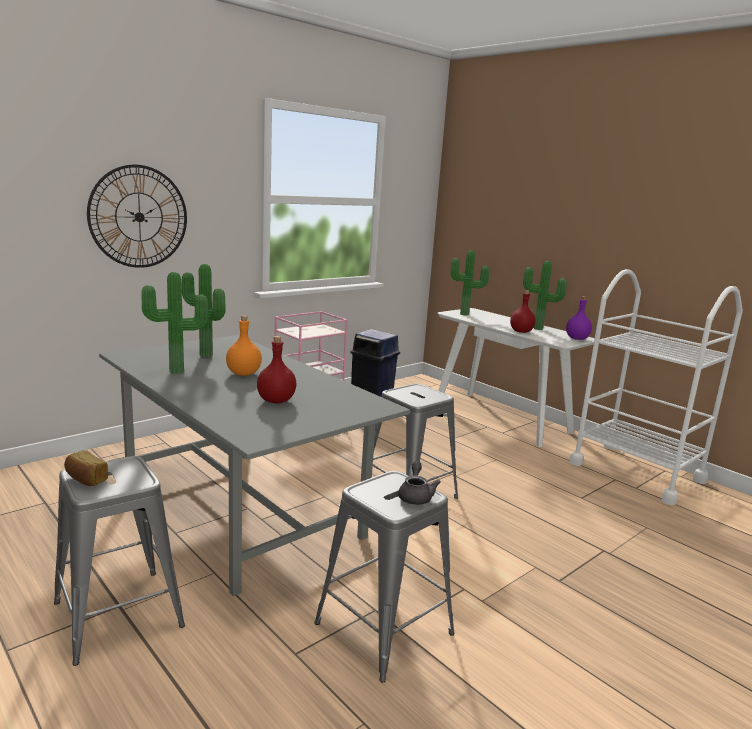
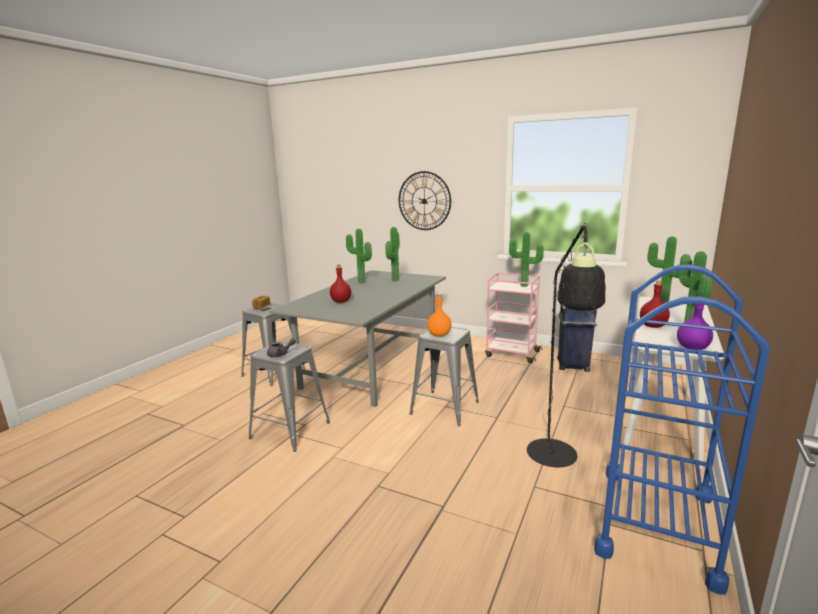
camera: 70 degrees right, 0 degrees up
orange bottle [226,315,262,376] -> orange bottle moved to [427,294,452,337]
white cart [569,269,743,505] -> blue cart [594,264,770,595]
none -> potted plant [509,232,544,287]
none -> black floor lamp [527,223,606,467]

